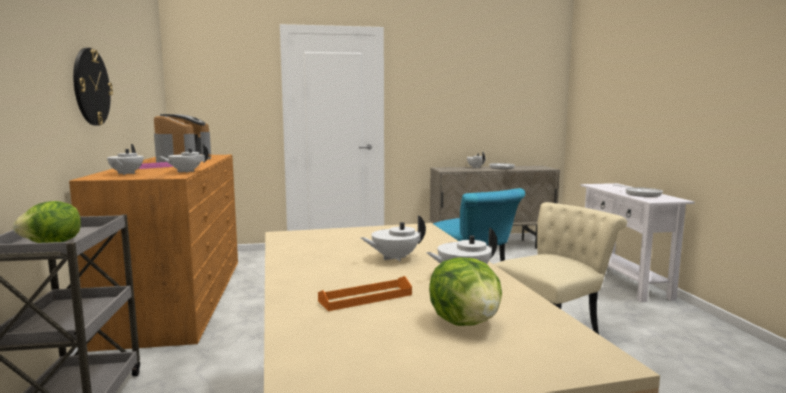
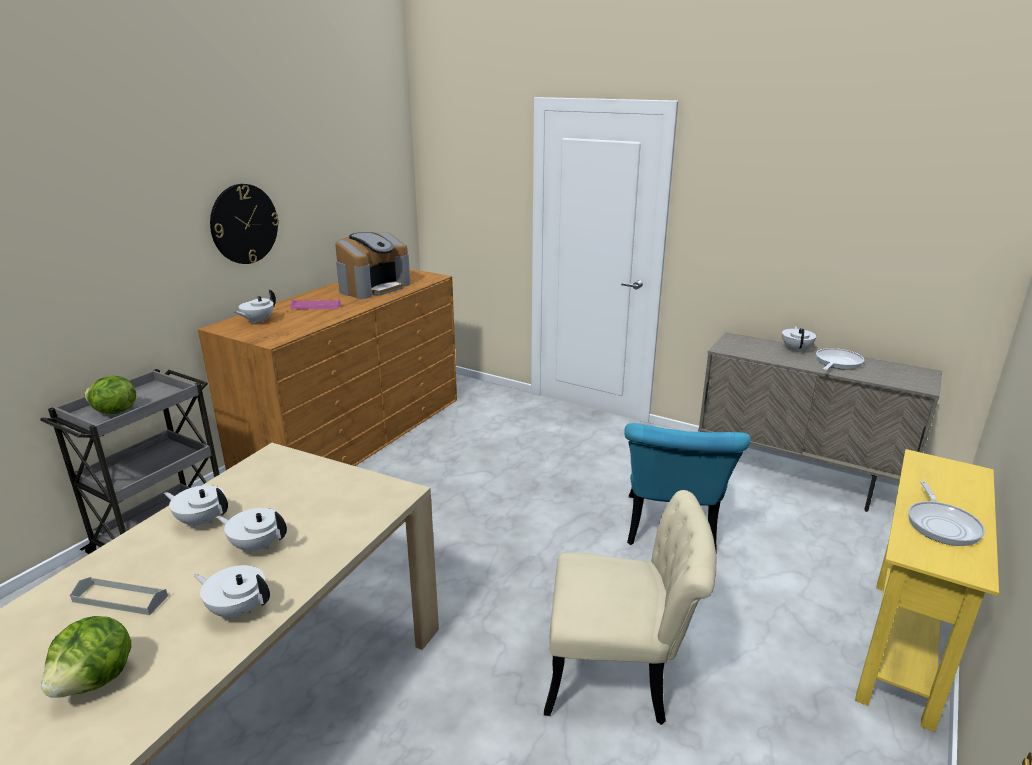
camera: 40 degrees right, 15 degrees up
white teapot [158,144,209,173] -> white teapot moved to [164,485,228,528]
orange tray [318,276,412,311] -> grey tray [70,577,168,615]
white console table [580,183,695,302] -> yellow console table [855,449,999,732]

